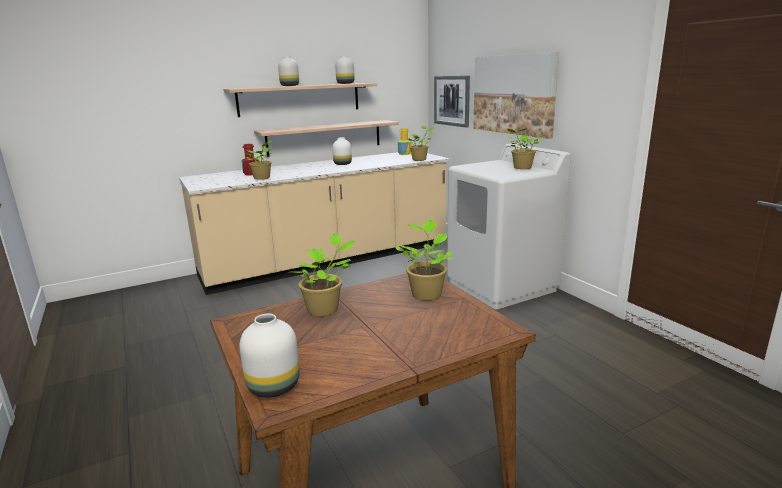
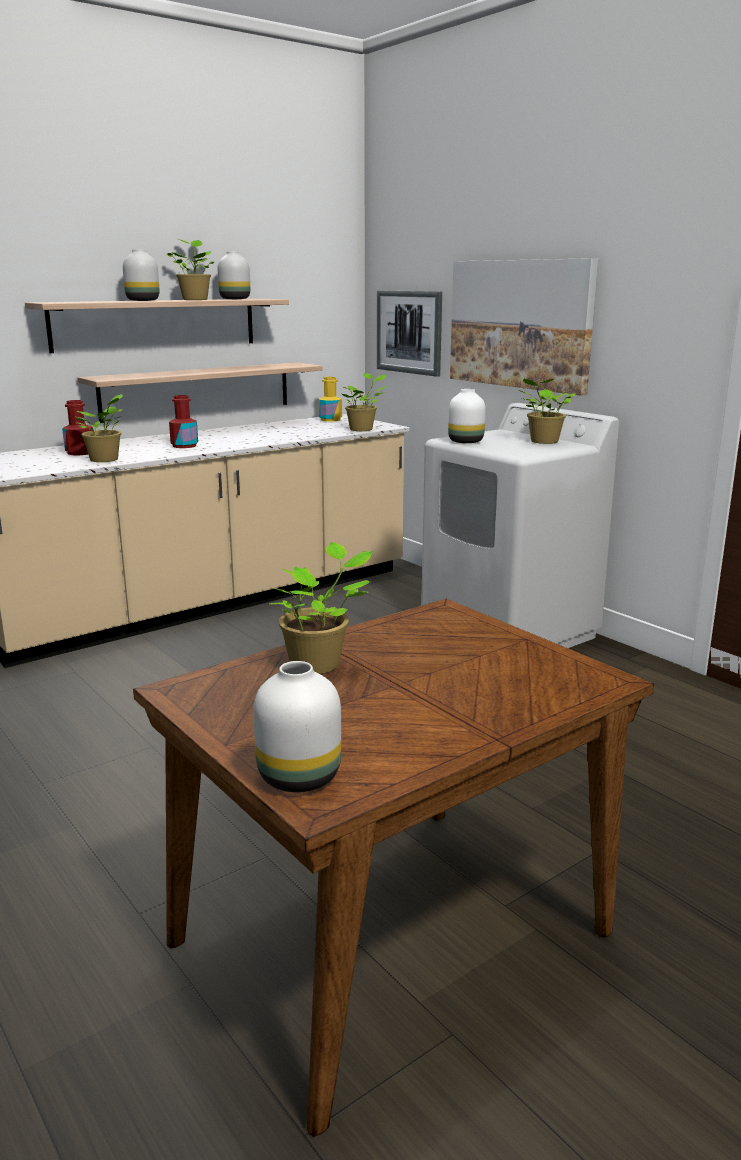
camera: 10 degrees left, 0 degrees up
white vase [332,137,352,165] -> white vase moved to [448,389,486,443]
potted plant [395,219,453,301] -> potted plant moved to [167,239,214,300]
none -> red bottle [169,395,198,448]

